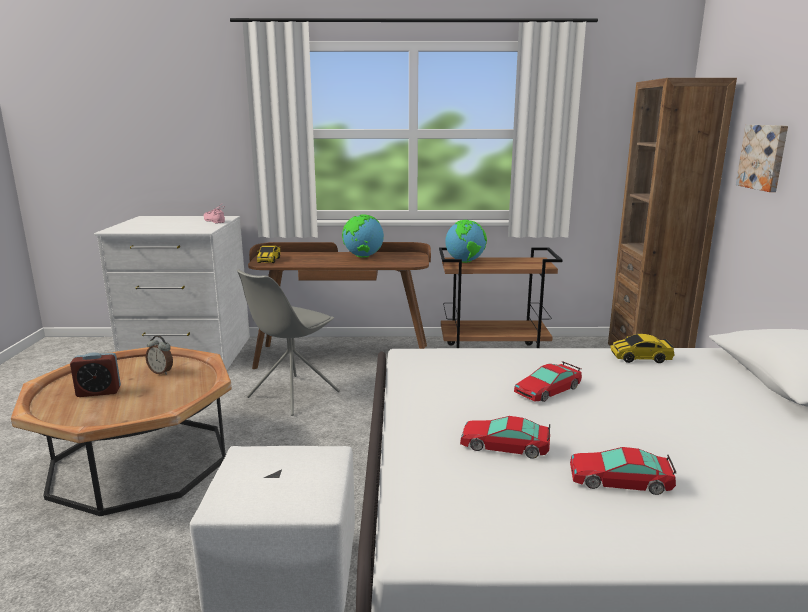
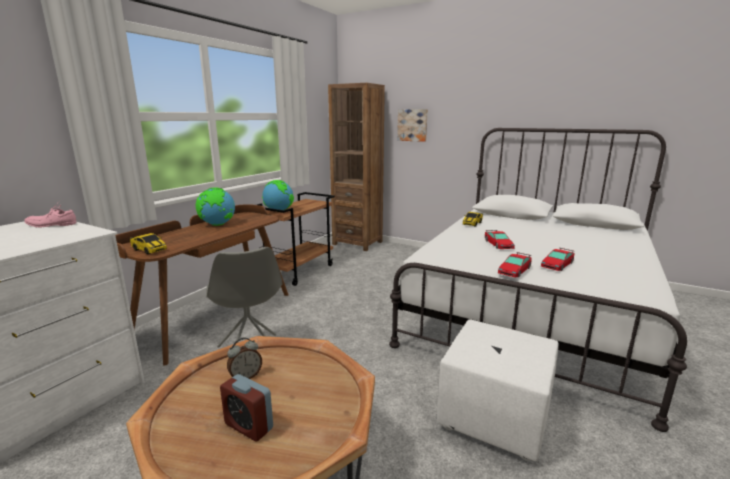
camera: 60 degrees left, 0 degrees up
alarm clock [70,352,121,397] -> alarm clock turned 105 degrees clockwise [220,374,273,442]
toy car [570,447,676,495] -> toy car moved to [498,252,532,278]

